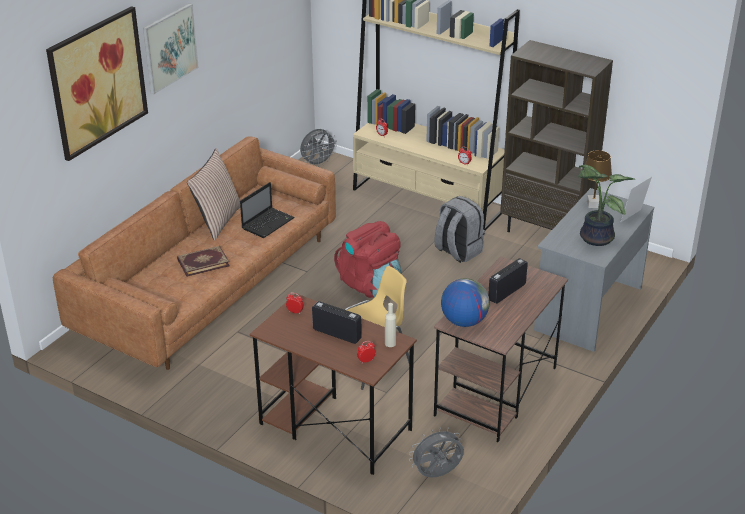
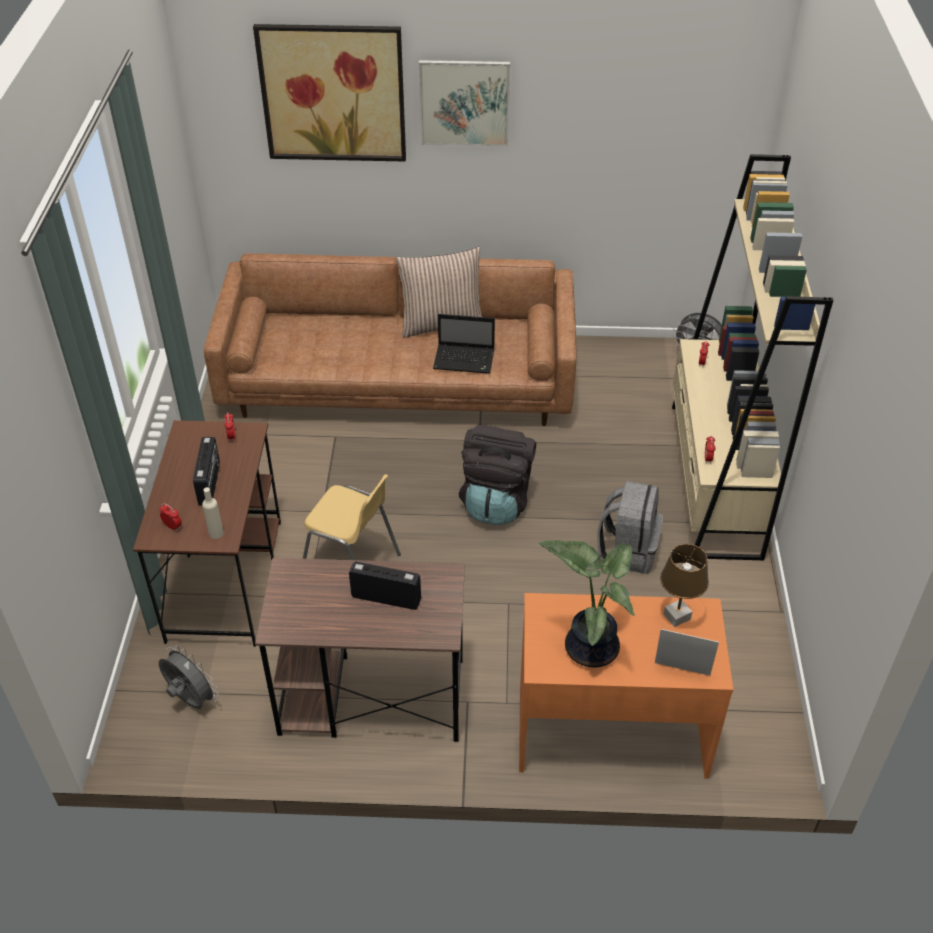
camera: 60 degrees right, 10 degrees up
book [177,246,230,277] -> none
red backpack [334,221,402,298] -> black backpack [459,425,536,525]
globe [441,278,490,327] -> none
brown bookcase [500,40,613,232] -> none
grey desk [534,188,654,352] -> orange desk [519,593,733,779]

